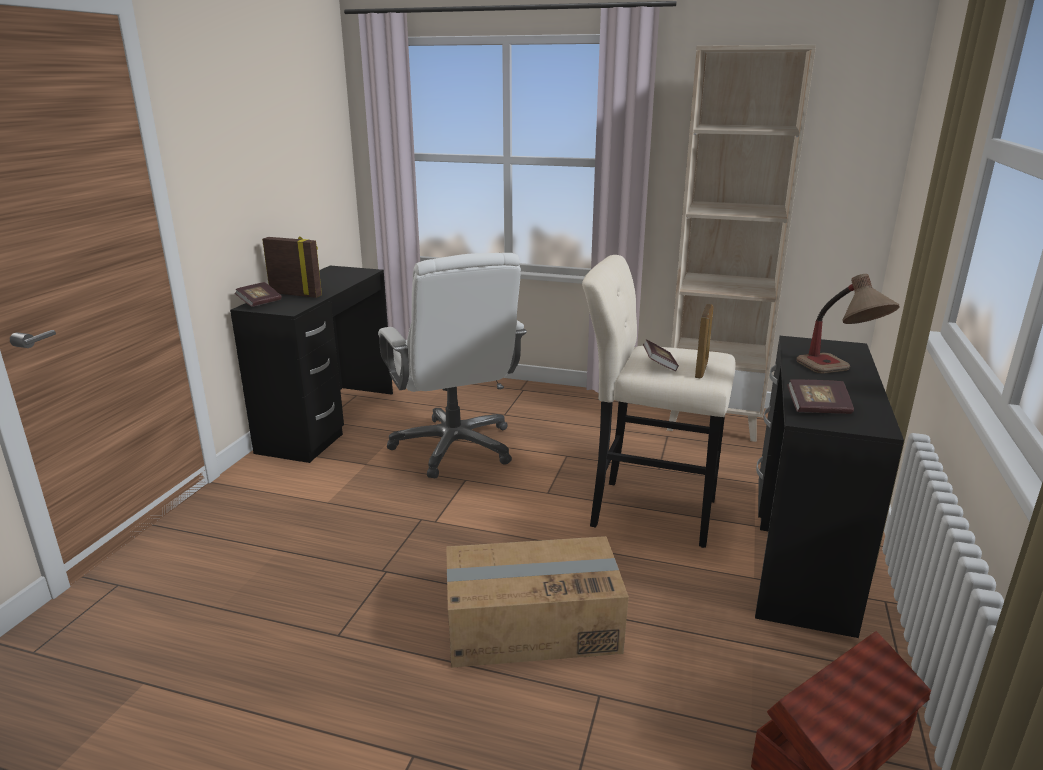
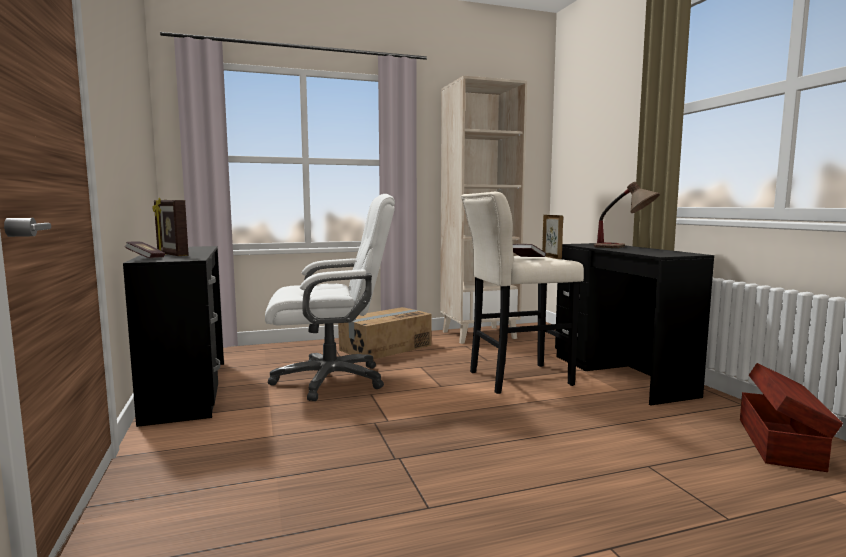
camera: 35 degrees left, 15 degrees down
picture frame [262,236,322,298] -> picture frame turned 120 degrees counterclockwise [152,198,189,256]
white office chair [378,253,527,478] -> white office chair turned 45 degrees counterclockwise [265,194,395,401]
cardboard box [446,536,629,668] -> cardboard box moved to [338,307,432,360]
book [787,379,854,414] -> none

